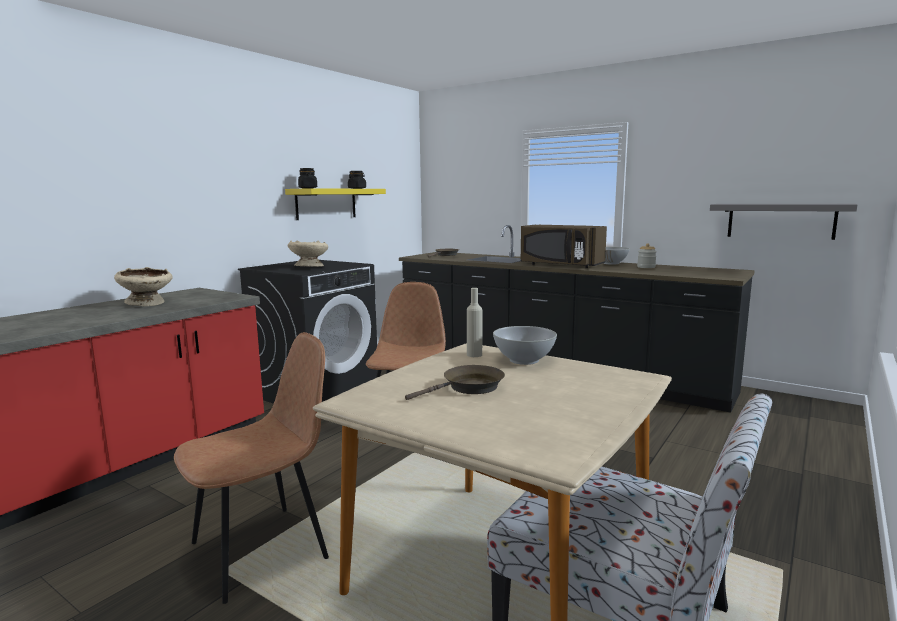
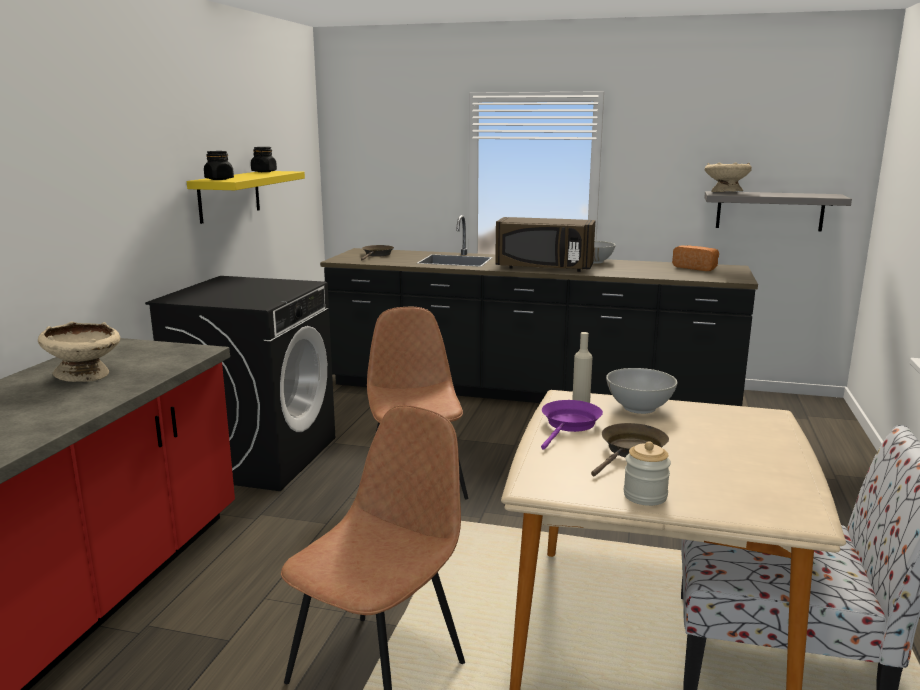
camera: 20 degrees left, 5 degrees up
beige bowl [288,240,328,267] -> beige bowl moved to [705,162,752,192]
jar [637,244,657,268] -> jar moved to [624,441,671,506]
none -> purple frying pan [541,400,603,450]
none -> bread [672,245,719,271]

